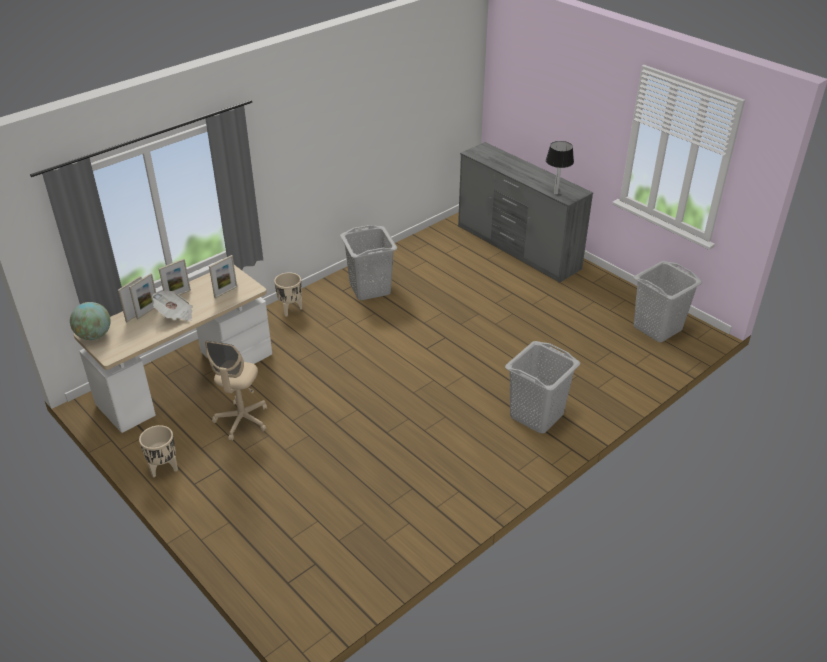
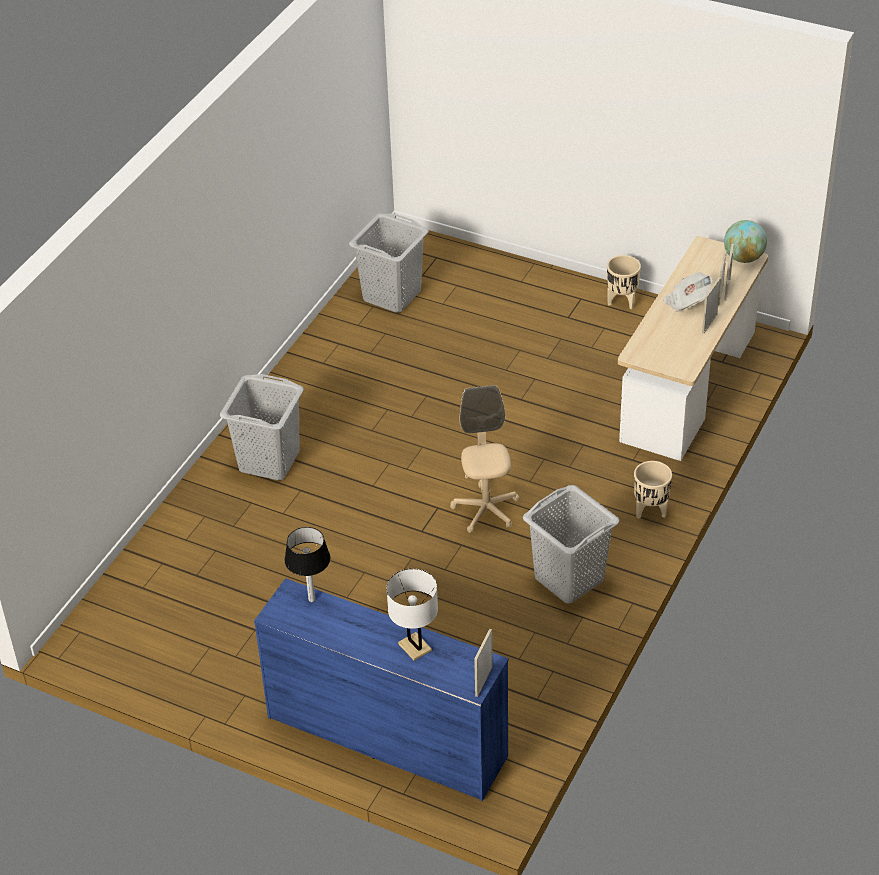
camera: 160 degrees right, 5 degrees up
beige office chair [205,341,267,441] -> beige office chair moved to [450,385,520,533]
picture frame [209,255,237,299] -> picture frame moved to [474,629,493,697]
grey dresser [458,142,593,283] -> blue dresser [254,578,509,801]
grey laundry basket [634,261,702,342] -> grey laundry basket moved to [349,213,429,313]
none -> white table lamp [386,569,438,661]

